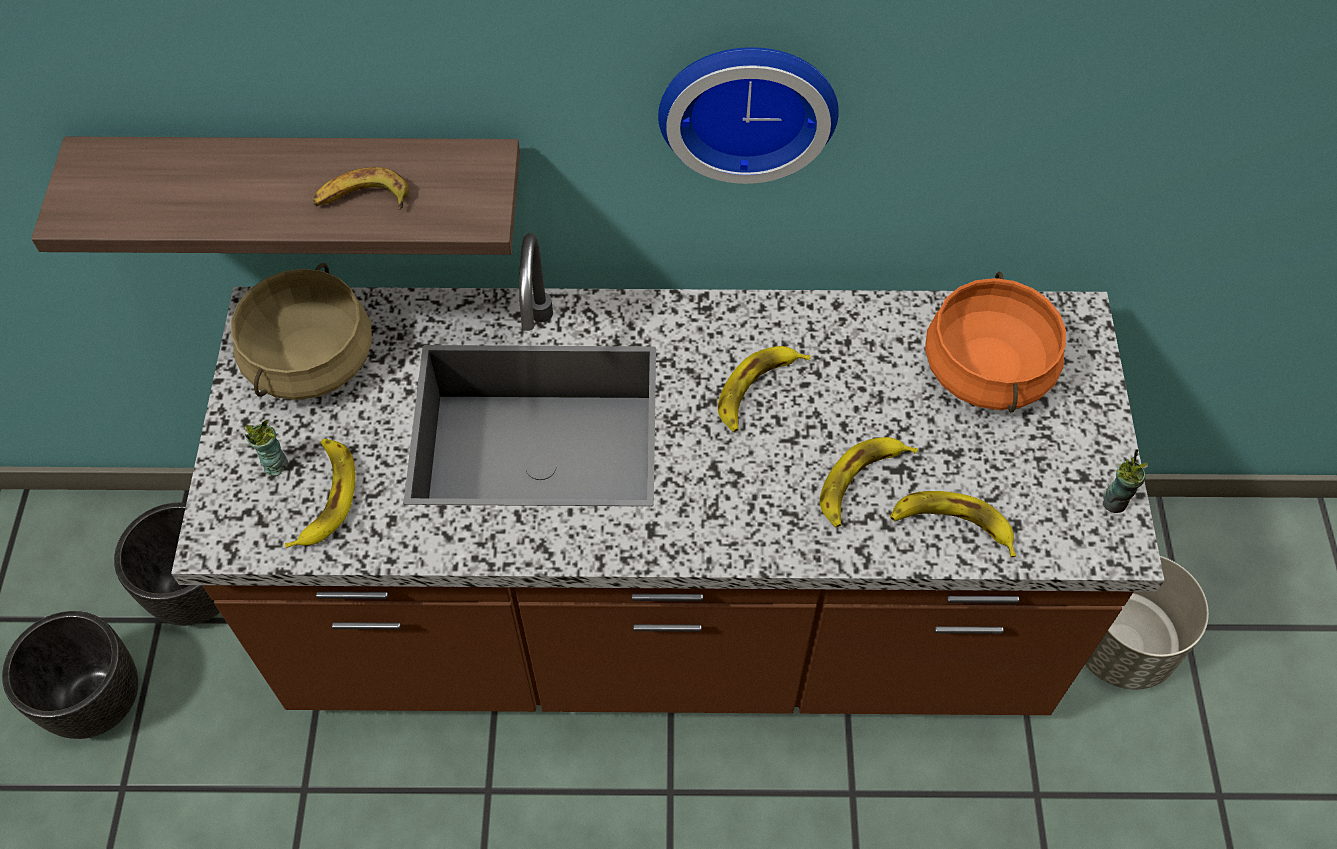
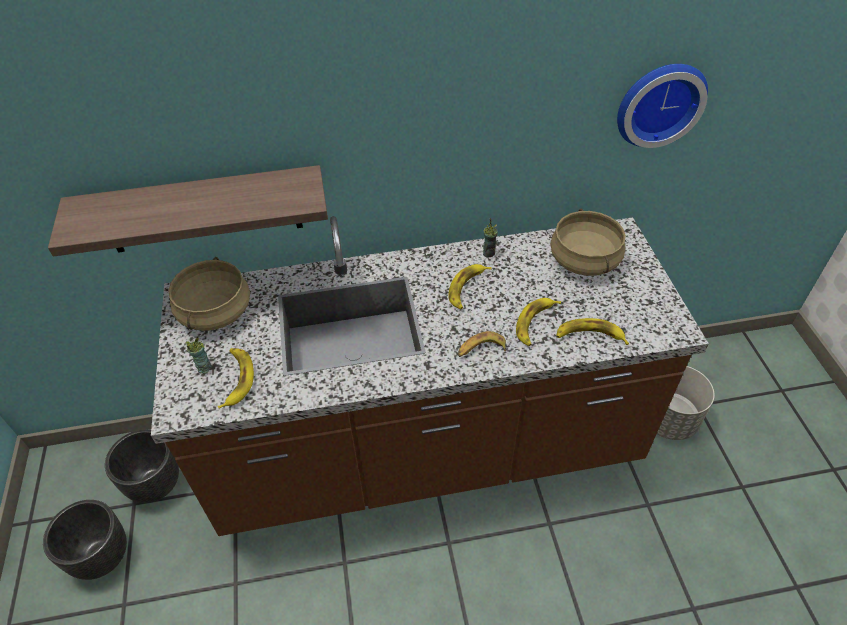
camera: 10 degrees left, 10 degrees down
banana [313,167,409,210] -> banana moved to [458,331,506,357]
wall clock [658,47,839,184] -> wall clock moved to [617,64,708,148]
orange cooking pot [925,272,1066,412] -> beige cooking pot [550,209,626,276]
cup [1103,449,1148,513] -> cup moved to [483,218,498,257]

